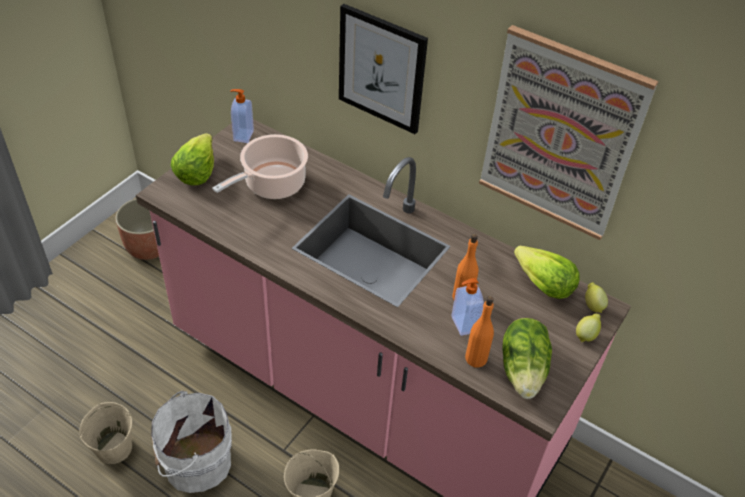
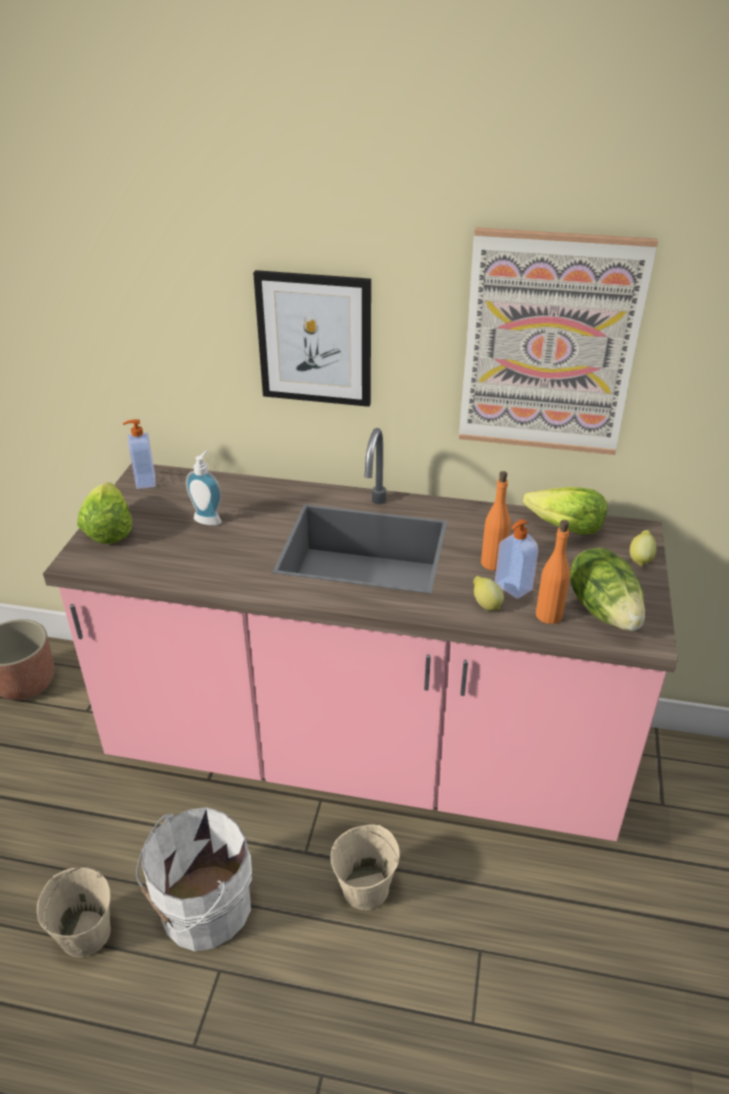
camera: 20 degrees left, 10 degrees down
cooking pot [212,134,308,199] -> soap dispenser [186,450,222,525]
lemon [585,282,608,313] -> lemon moved to [473,576,504,611]

